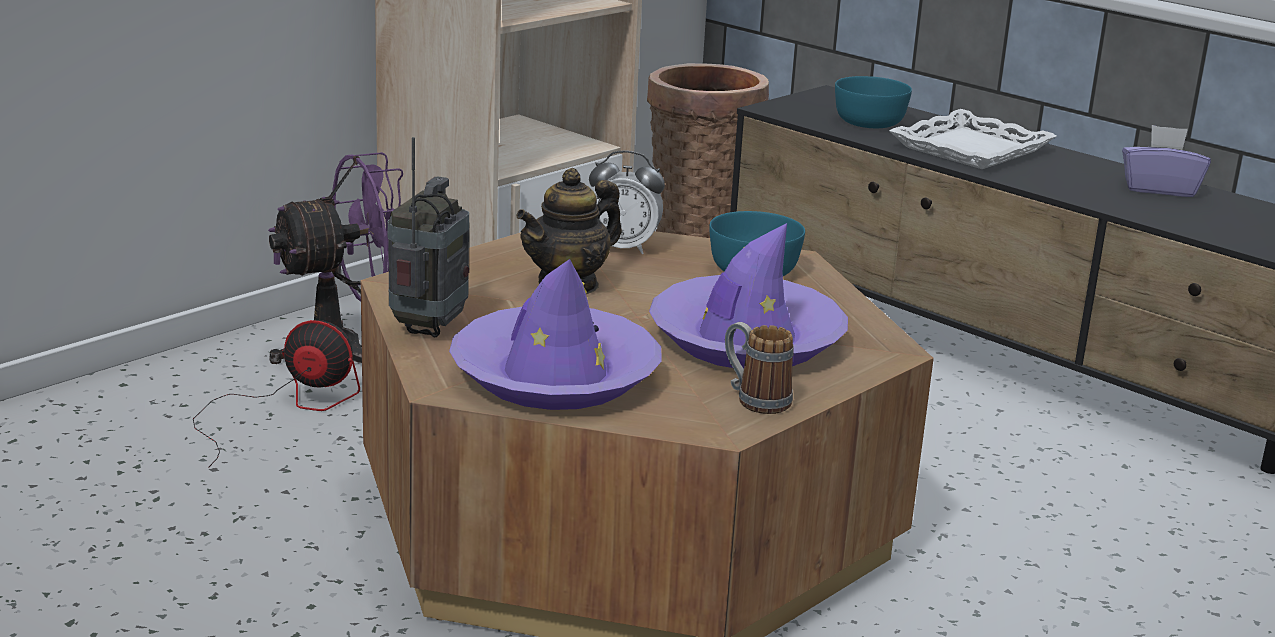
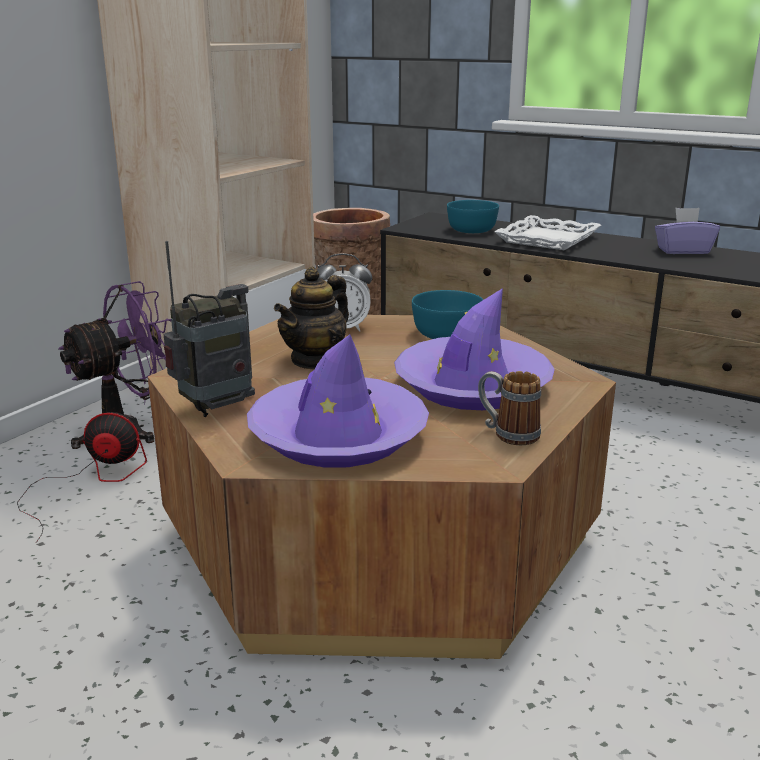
camera: 10 degrees left, 0 degrees up
radio [387,137,469,337] -> radio turned 45 degrees clockwise [164,241,255,417]

